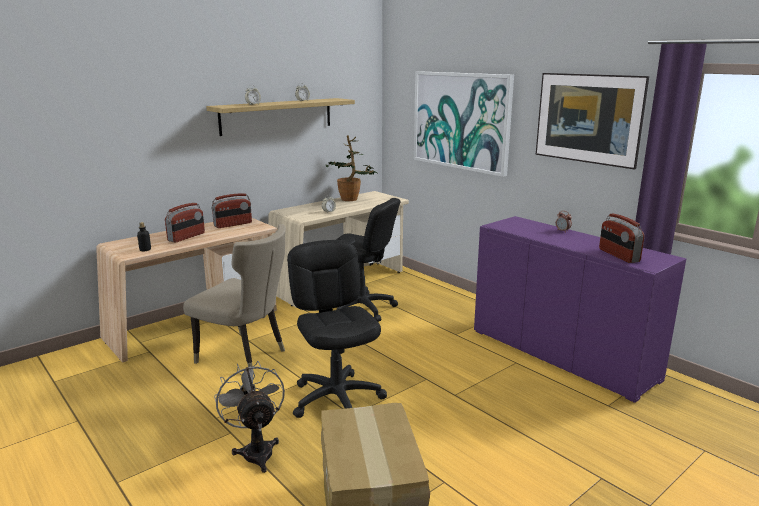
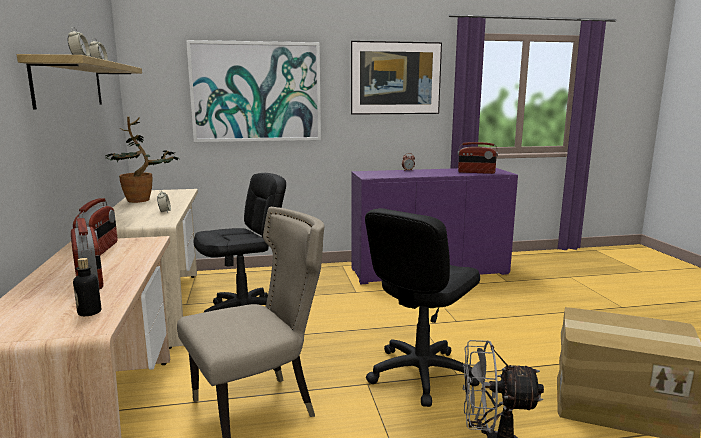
camera: 60 degrees left, 5 degrees down
black office chair [287,240,387,418] -> black office chair turned 60 degrees counterclockwise [365,208,480,407]

